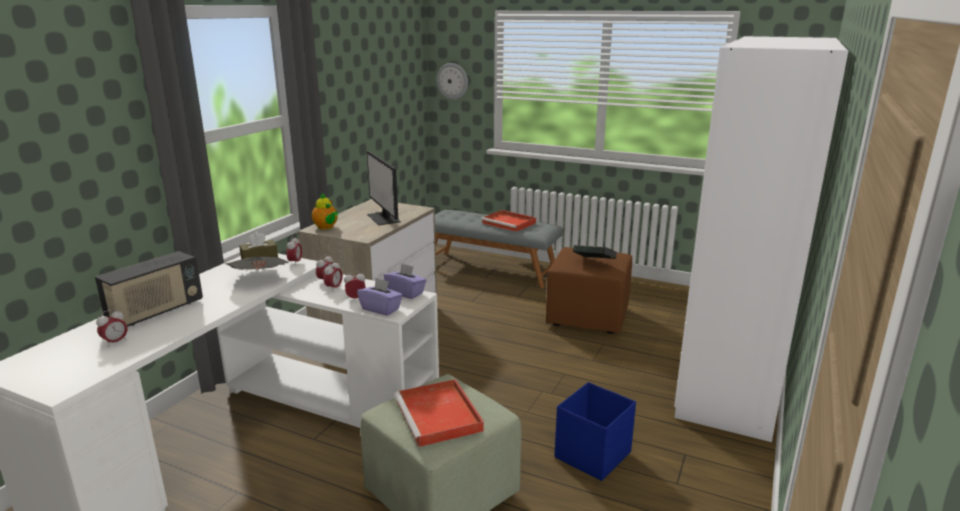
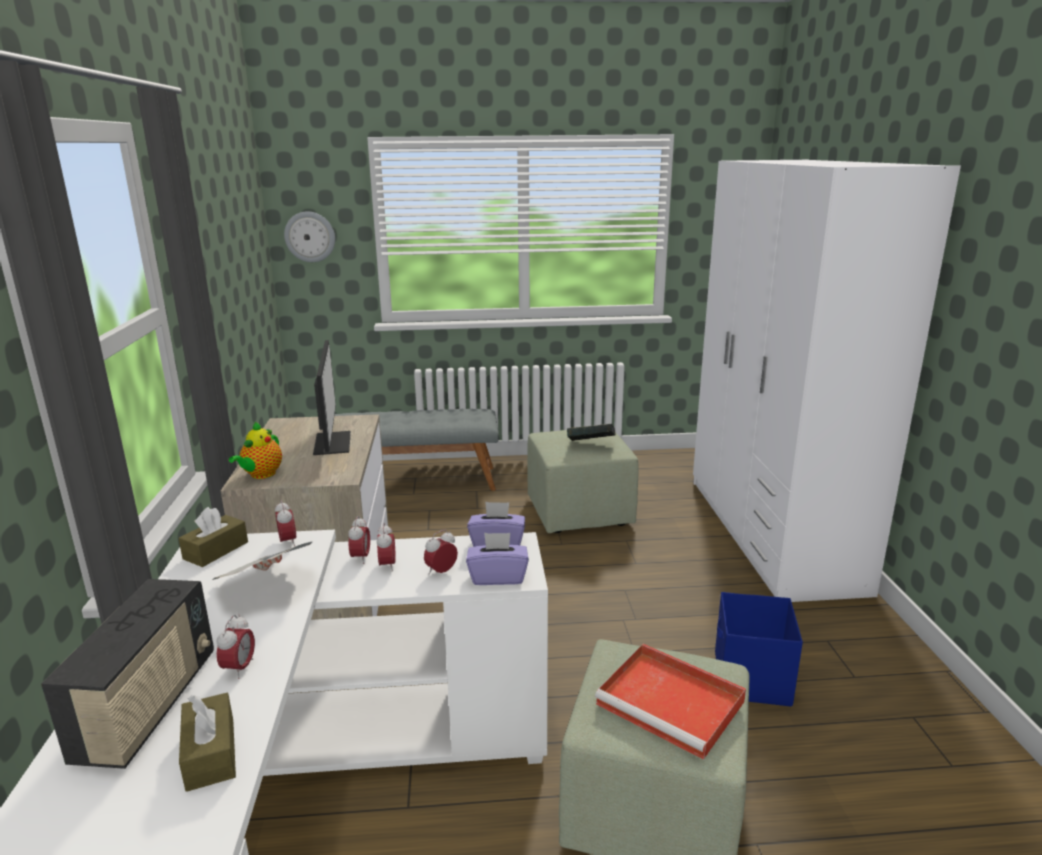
camera: 30 degrees left, 0 degrees up
alarm clock [96,309,127,347] -> alarm clock moved to [216,614,255,679]
teapot [312,193,338,230] -> teapot turned 90 degrees clockwise [228,421,282,479]
monitor [367,151,401,225] -> monitor turned 135 degrees counterclockwise [313,340,351,455]
red tray [481,210,536,232] -> none
brown ottoman [546,247,632,334] -> green ottoman [527,430,639,533]
none -> brown tissue box [179,693,236,792]

